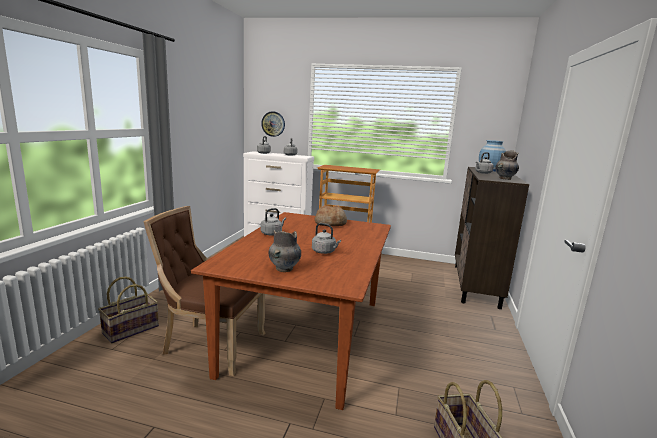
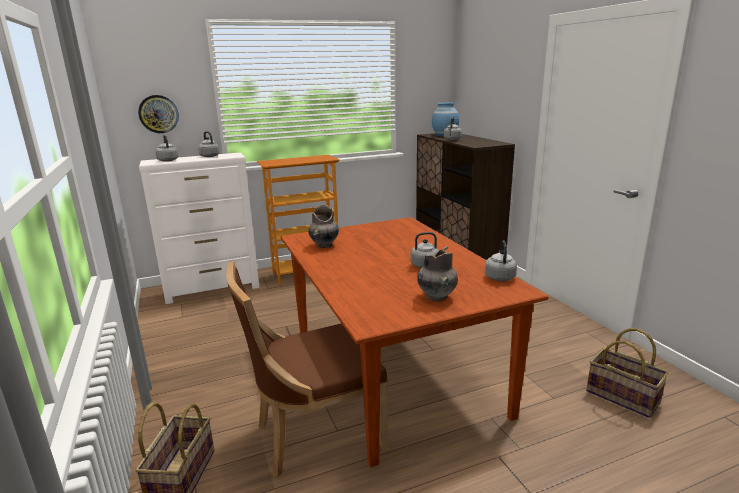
camera: 35 degrees left, 5 degrees up
grey kettle [260,208,286,235] -> grey kettle moved to [485,240,517,281]
bread [315,206,347,226] -> none
grey vase [495,150,519,180] -> grey vase moved to [308,205,339,248]

